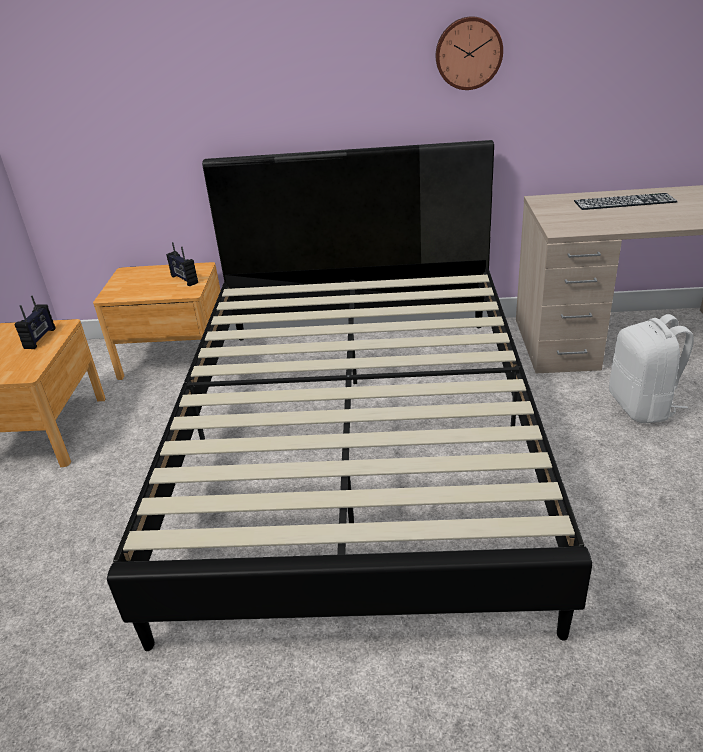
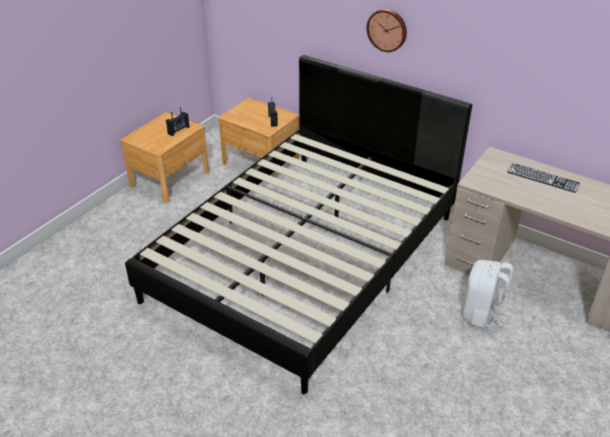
camera: 30 degrees right, 5 degrees up
wall clock [436,16,503,90] -> wall clock moved to [367,9,407,52]

